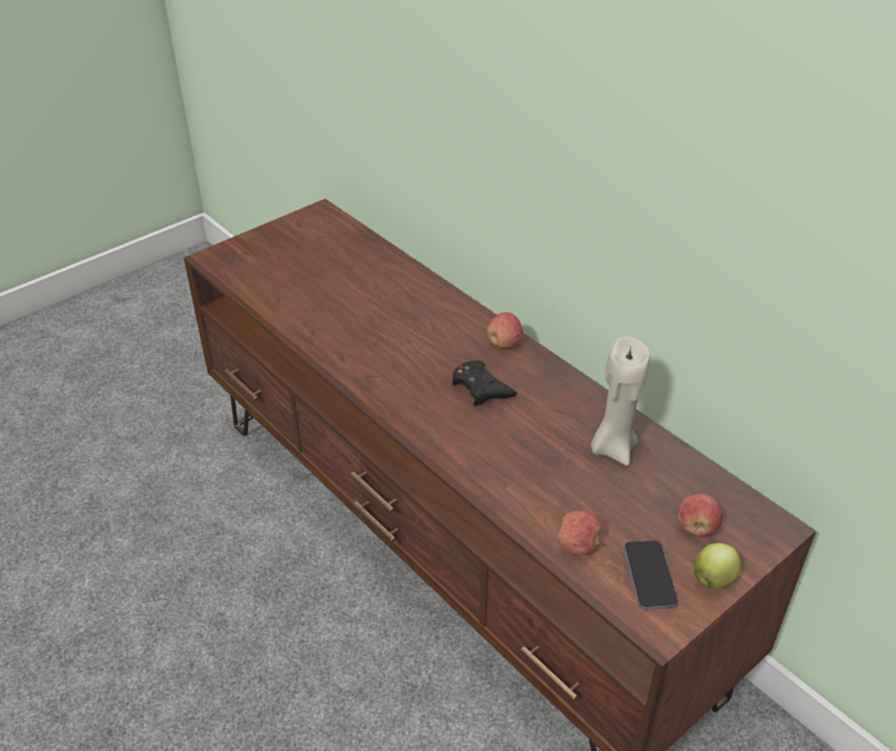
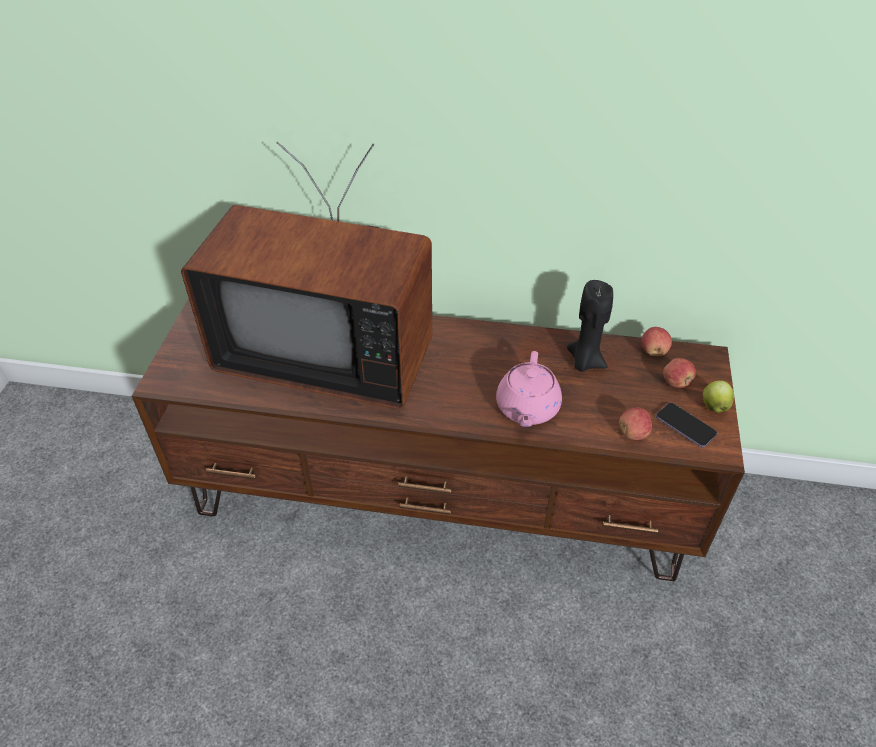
camera: 40 degrees left, 5 degrees up
black game controller [452,360,517,406] -> none
apple [487,312,523,348] -> apple moved to [641,327,672,356]
beige candle [591,337,650,466] -> black candle [567,280,613,372]
none -> television [181,141,432,409]
none -> pink teapot [496,351,562,427]

